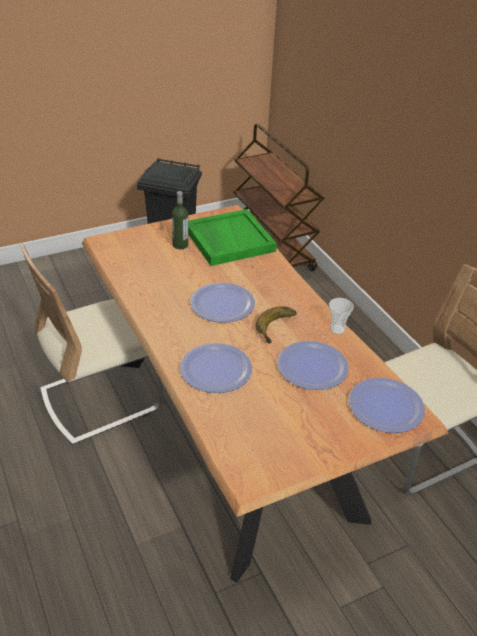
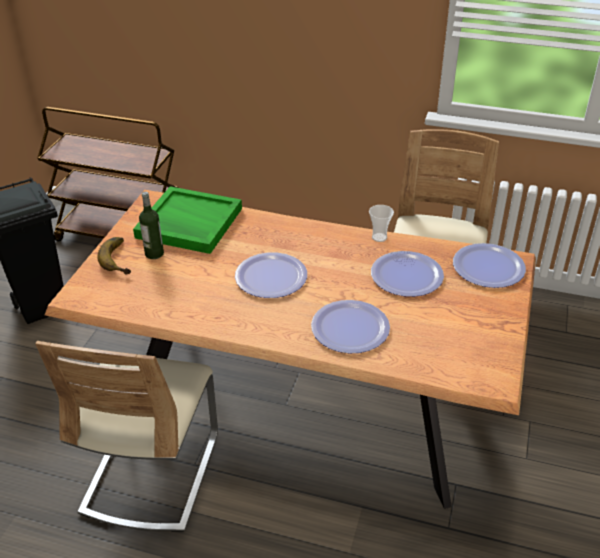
camera: 45 degrees left, 0 degrees up
banana [256,306,297,344] -> banana moved to [97,237,131,275]

